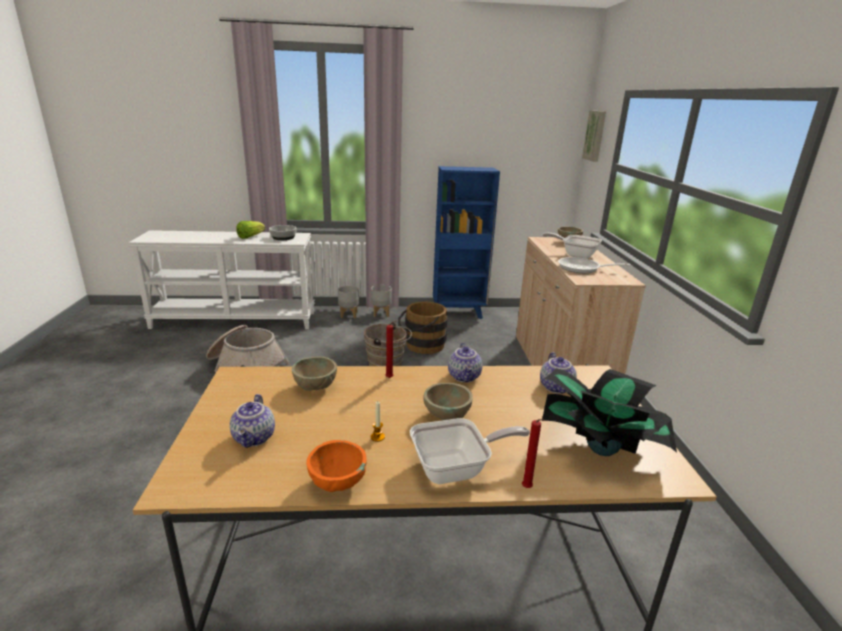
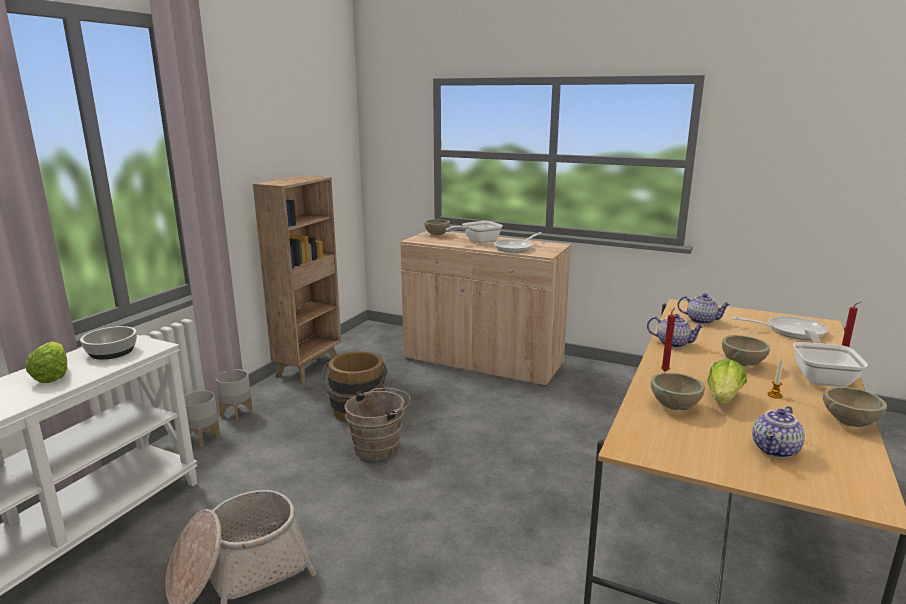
camera: 60 degrees left, 5 degrees down
teapot [230,394,275,448] -> teapot turned 105 degrees clockwise [752,406,805,458]
orange bowl [306,440,367,492] -> beige bowl [823,386,887,427]
blue bookcase [433,166,500,319] -> brown bookcase [253,175,342,383]
potted plant [542,368,677,456] -> frying pan [732,316,828,340]
picture [582,110,606,162] -> none
none -> lettuce [707,359,747,404]

